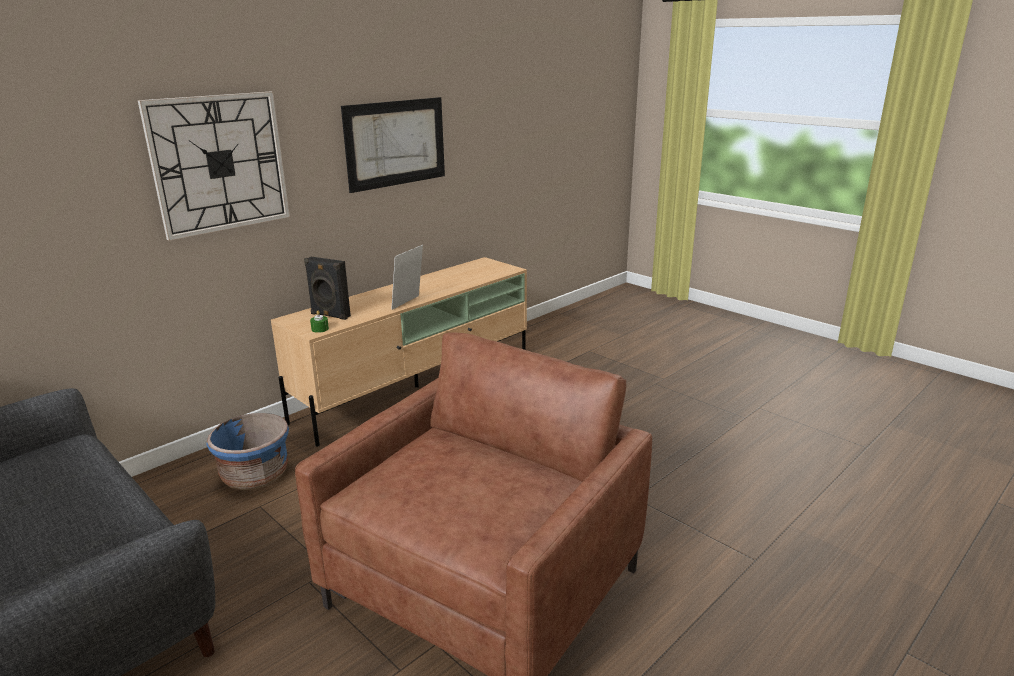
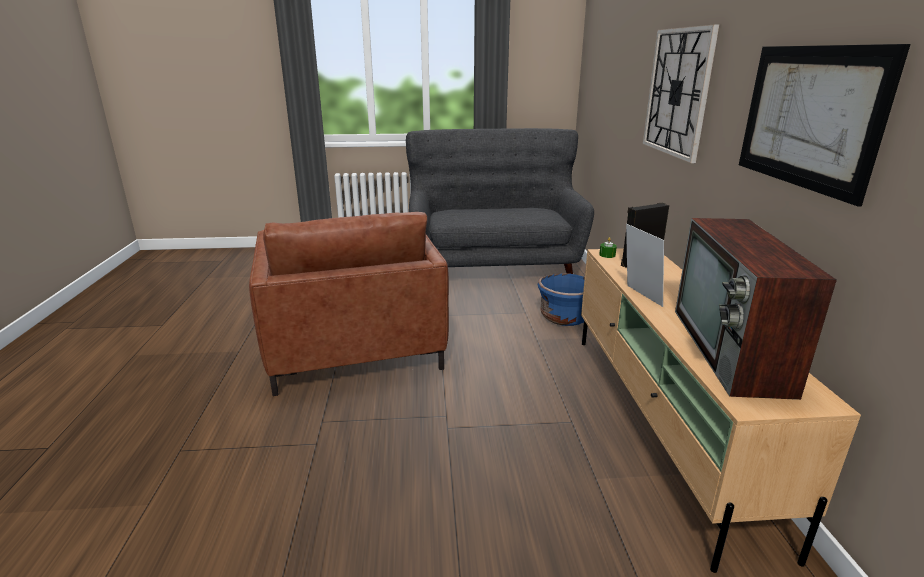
camera: 130 degrees right, 0 degrees up
none -> television [675,218,837,400]

